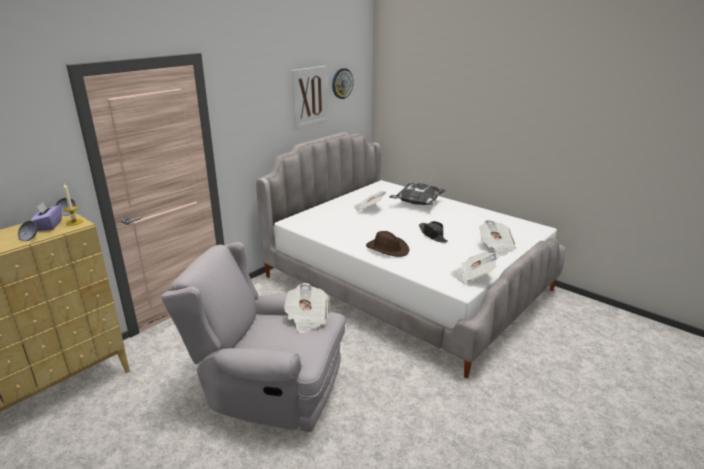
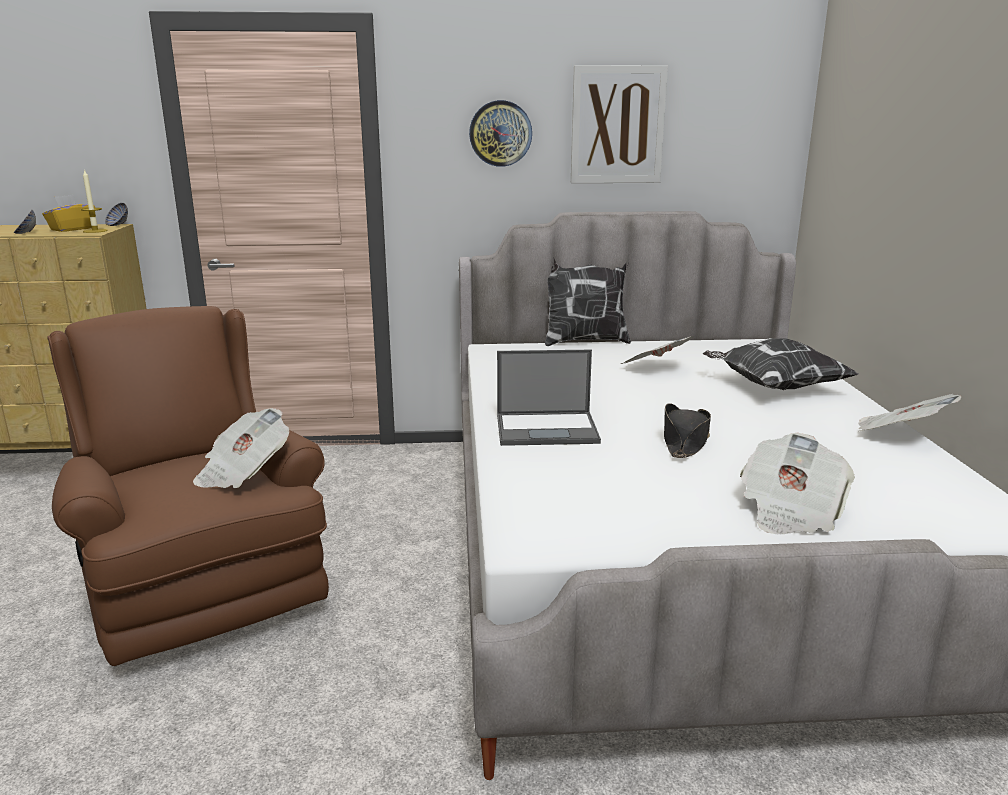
camera: 45 degrees right, 5 degrees down
purple tissue box [31,202,62,231] -> yellow tissue box [42,195,95,232]
grey armchair [161,242,345,432] -> brown armchair [47,306,329,666]
wall clock [332,68,354,99] -> wall clock moved to [469,100,532,167]
brown hat [366,231,409,257] -> laptop [497,350,601,446]
newspaper [451,251,499,283] -> newspaper moved to [858,394,961,431]
none -> pillow [545,259,631,346]

